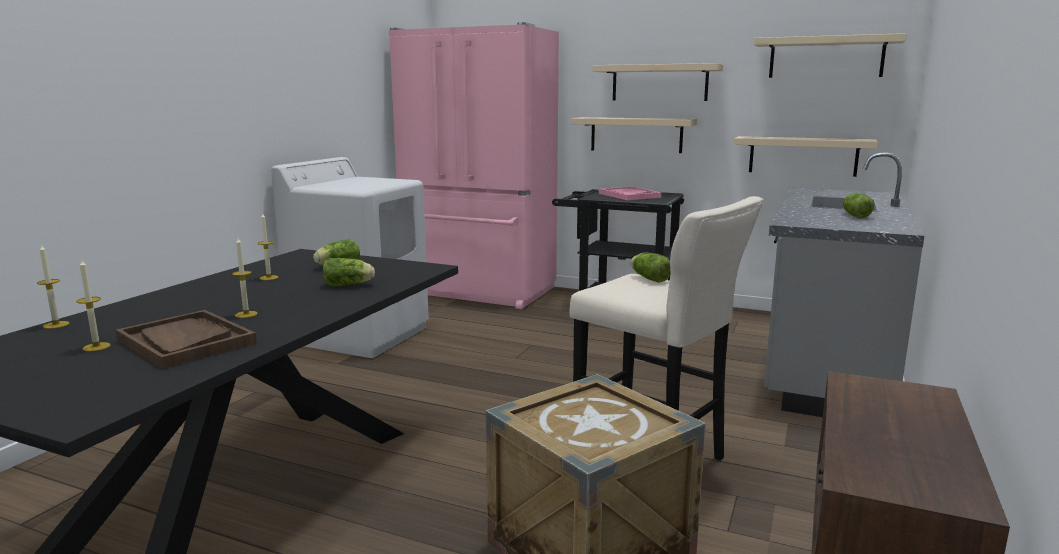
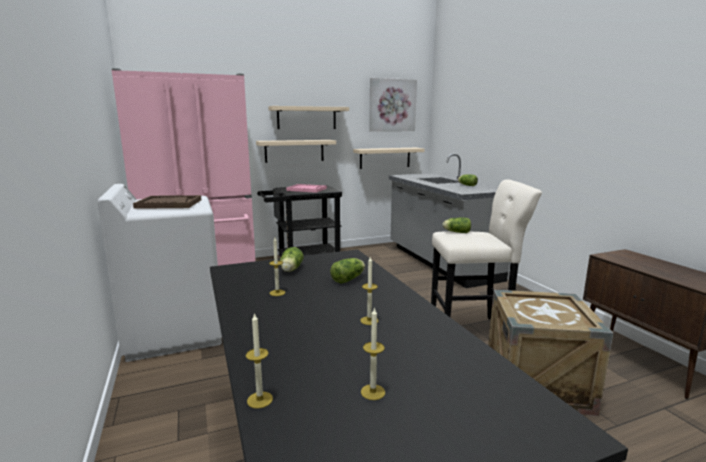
camera: 45 degrees left, 0 degrees up
brown tray [116,310,257,369] -> brown tray moved to [133,195,201,209]
beige shelf [754,33,907,78] -> picture [369,78,417,132]

